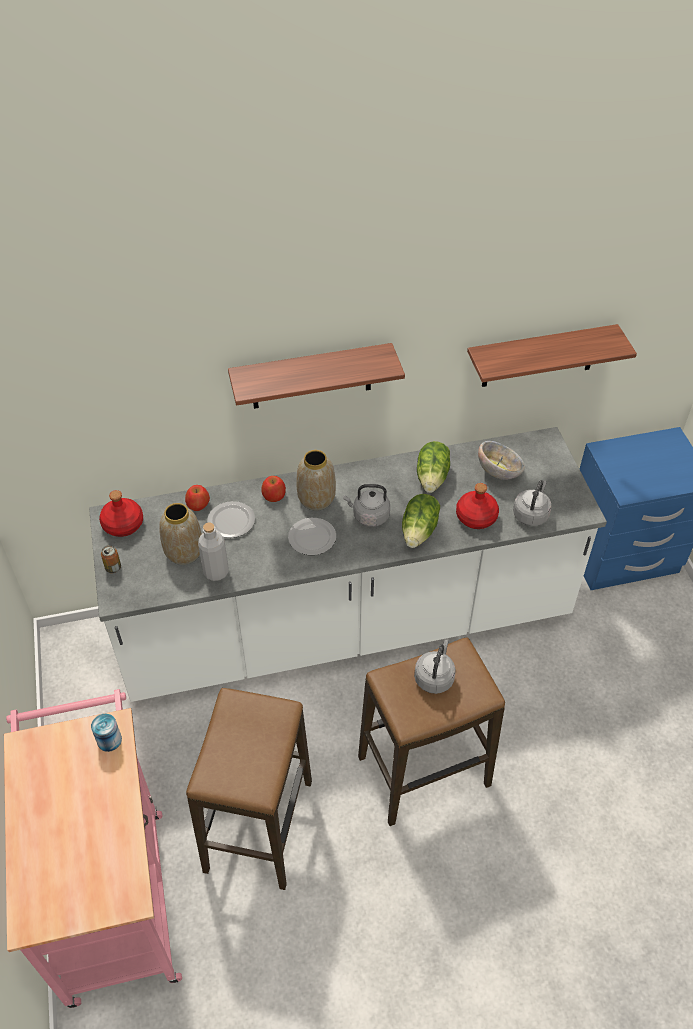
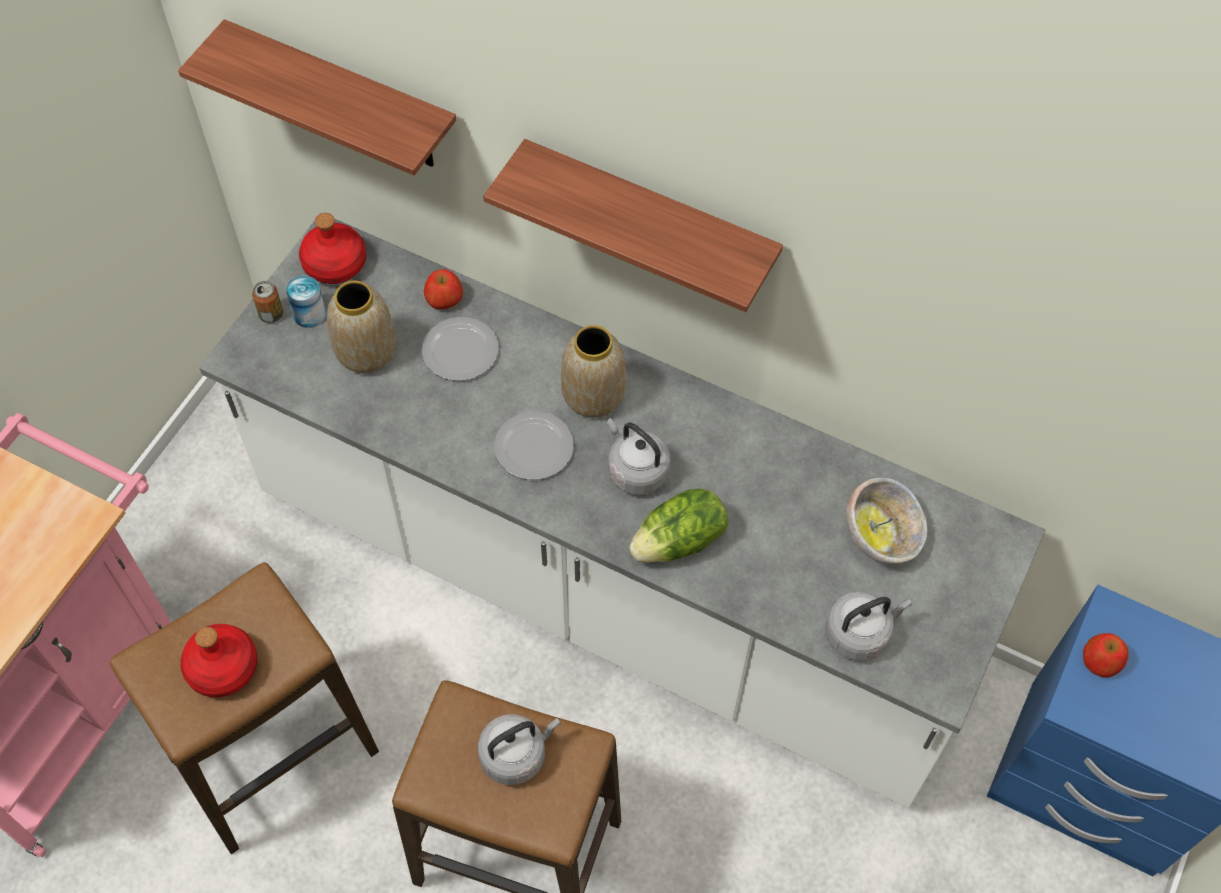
camera: 40 degrees right, 10 degrees up
can [91,714,122,752] -> can moved to [286,275,326,328]
grey bottle [198,522,229,581] -> none
apple [261,476,286,502] -> apple moved to [1083,633,1129,677]
lettuce [417,441,450,493] -> none
red bottle [456,483,499,529] -> red bottle moved to [181,624,257,697]
shelf [467,324,637,387] -> shelf moved to [178,19,456,175]

